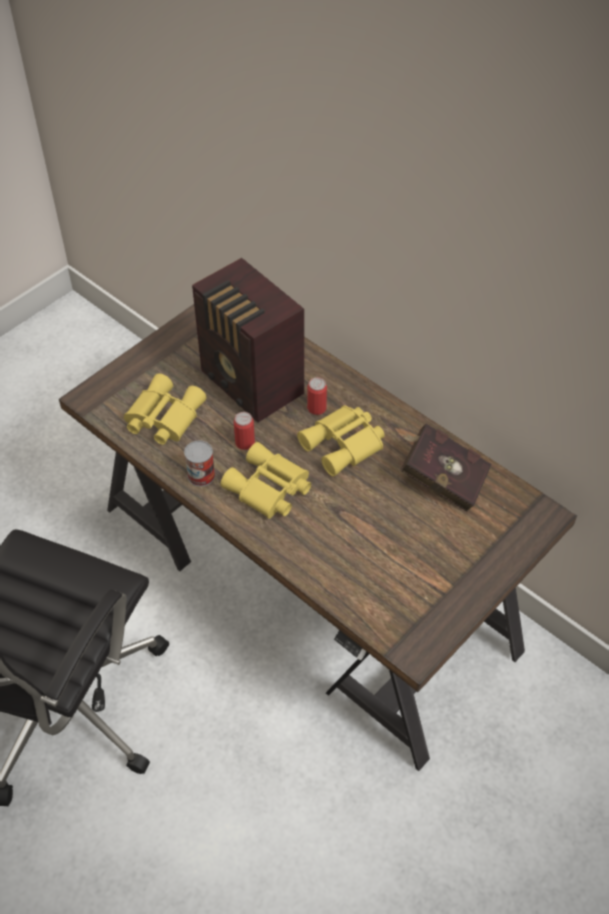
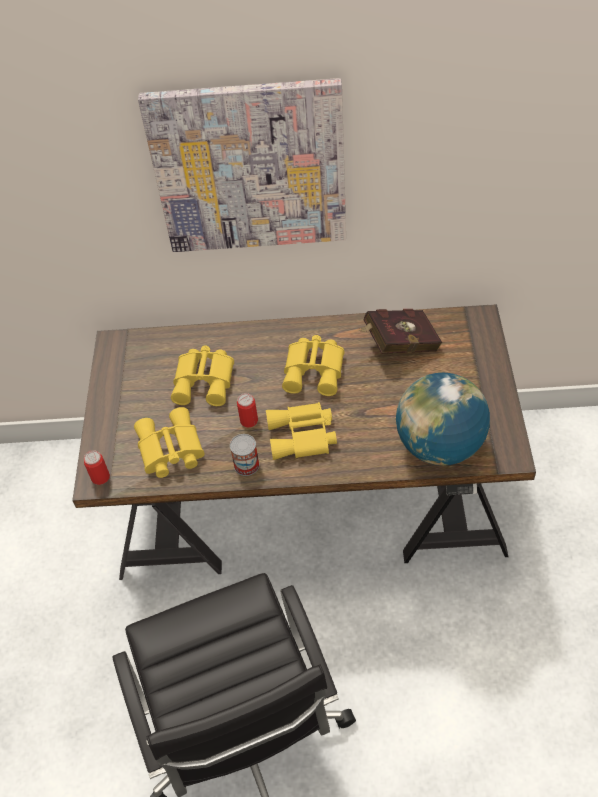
camera: 40 degrees left, 0 degrees up
radio [192,258,304,423] -> yellow binoculars [171,346,234,406]
can [307,377,327,415] -> can moved to [84,450,110,485]
none -> picture [138,78,346,252]
none -> globe [396,373,490,466]

